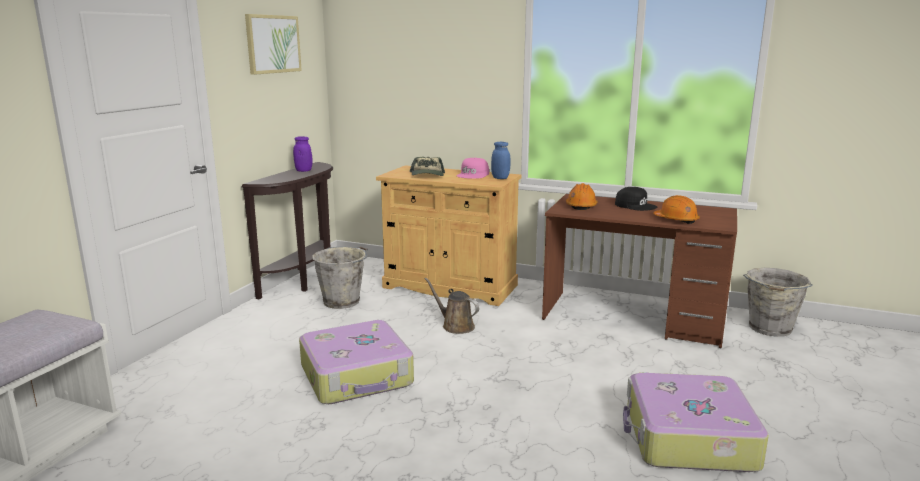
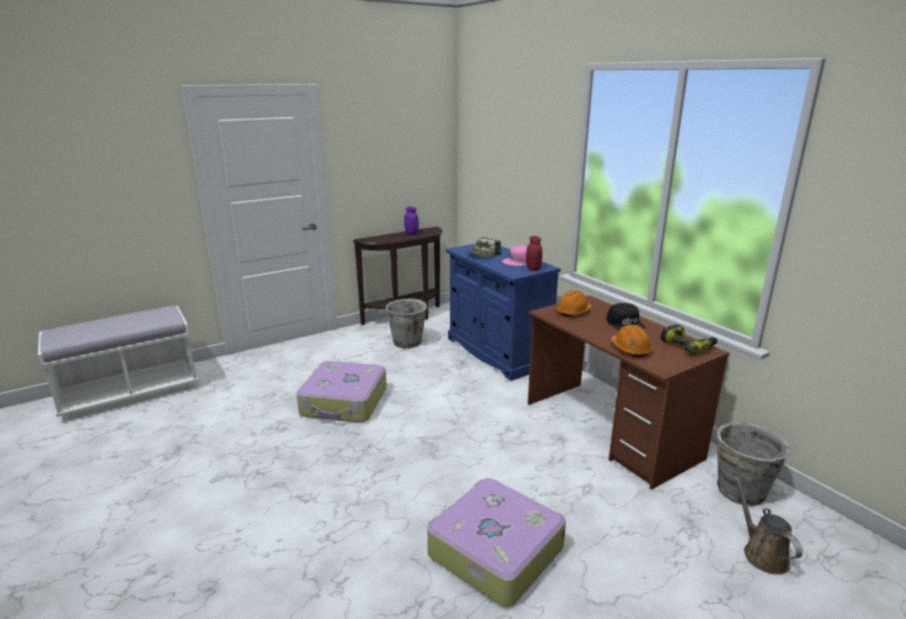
camera: 35 degrees right, 5 degrees up
picture [245,14,302,75] -> none
beige cabinet [376,165,522,306] -> blue cabinet [445,244,561,381]
brown watering can [425,278,479,334] -> brown watering can moved to [735,477,803,575]
blue jar [491,142,510,179] -> red jar [526,236,542,271]
none -> power drill [661,324,717,354]

